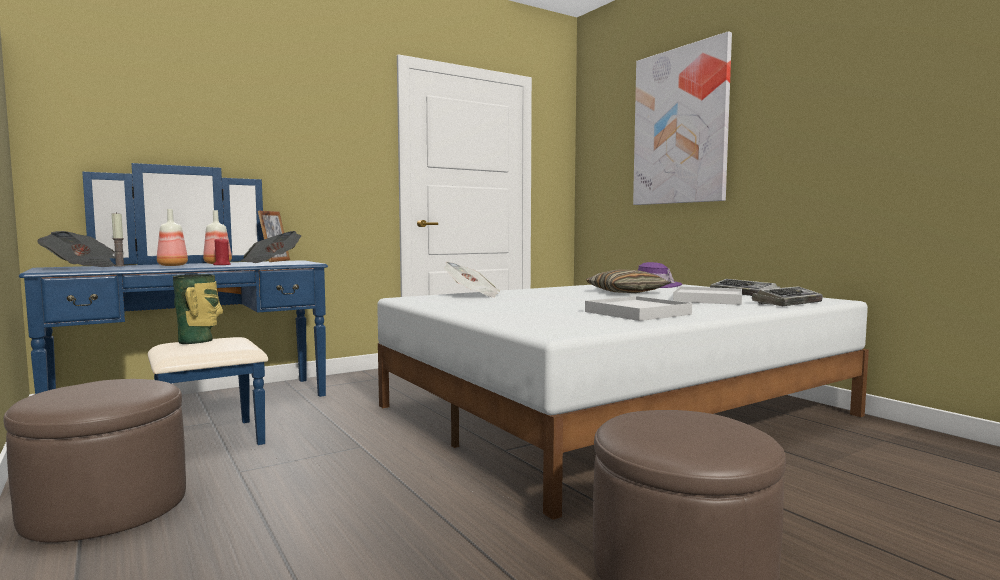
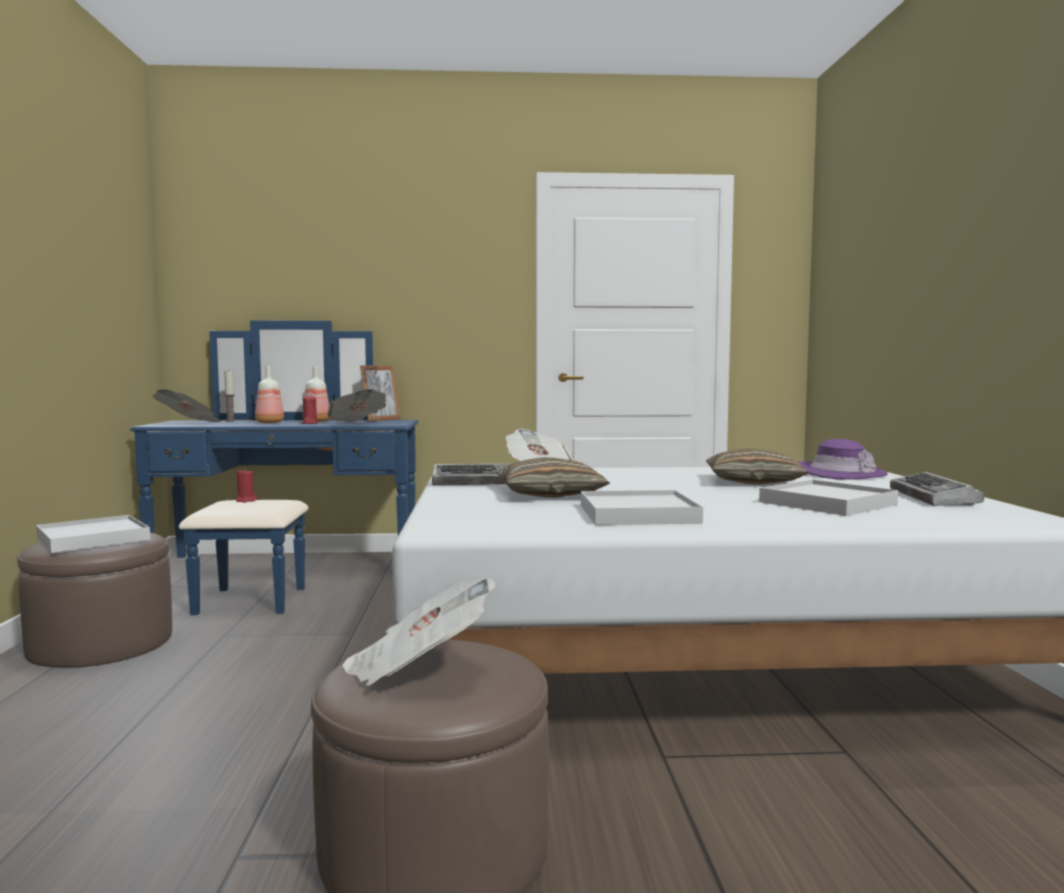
camera: 30 degrees right, 0 degrees up
vase [173,274,223,344] -> red candle [236,468,257,503]
picture [633,31,732,205] -> none
keyboard [752,286,823,306] -> keyboard moved to [432,464,509,485]
none -> white tray [36,515,150,553]
none -> newspaper [342,578,496,686]
none -> pillow [496,457,610,498]

